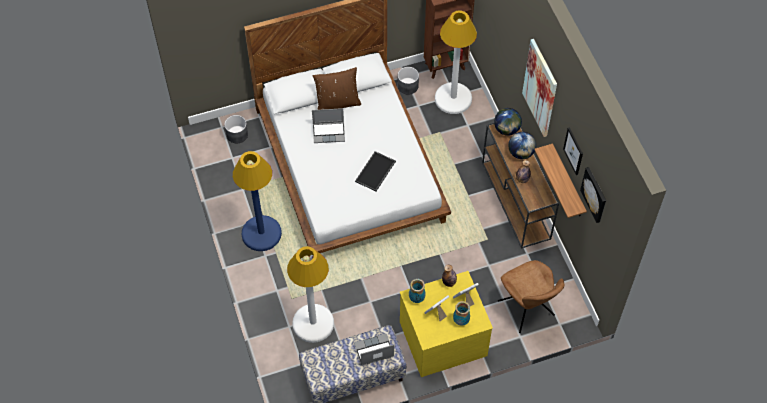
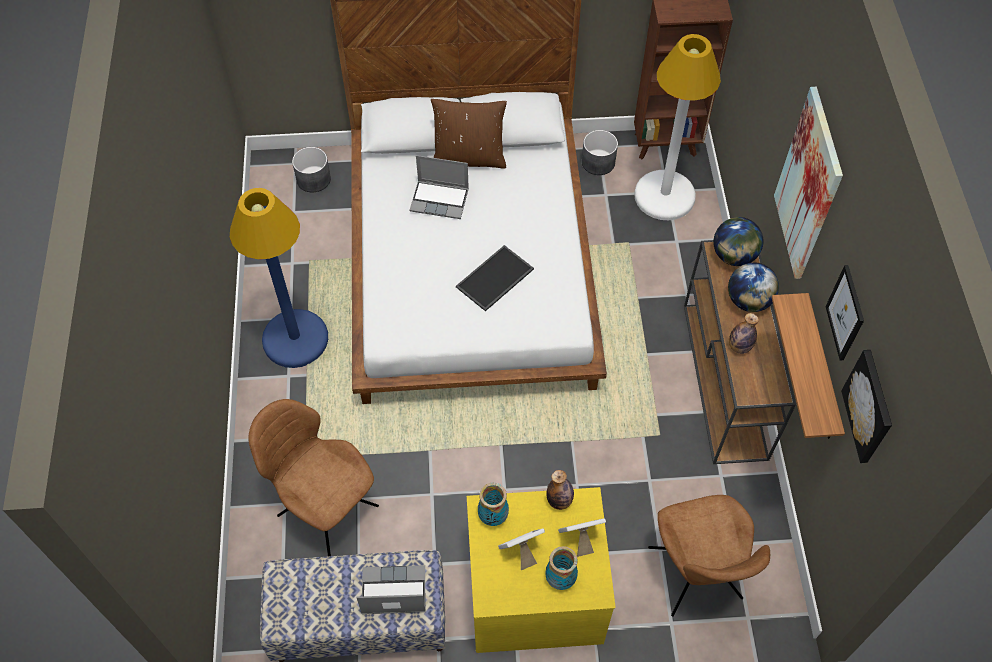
camera: 15 degrees right, 0 degrees up
white floor lamp [287,246,334,343] -> brown chair [248,399,379,556]

